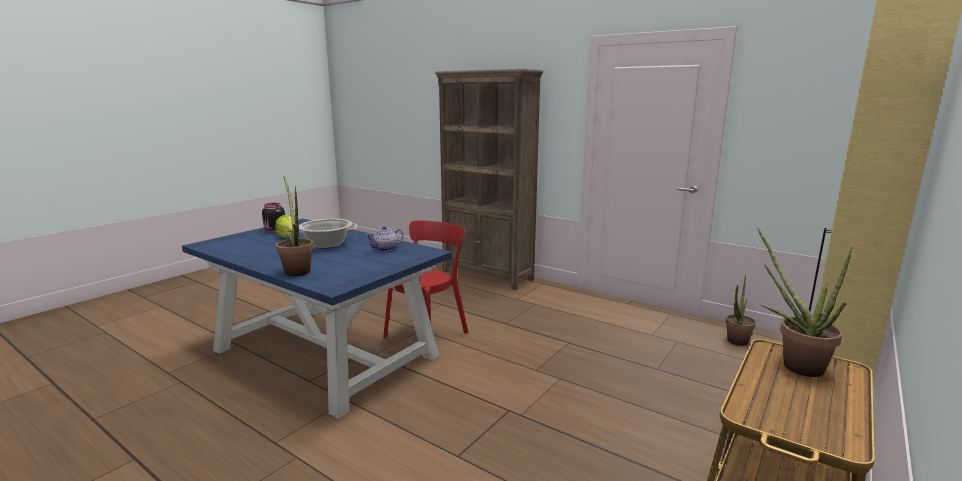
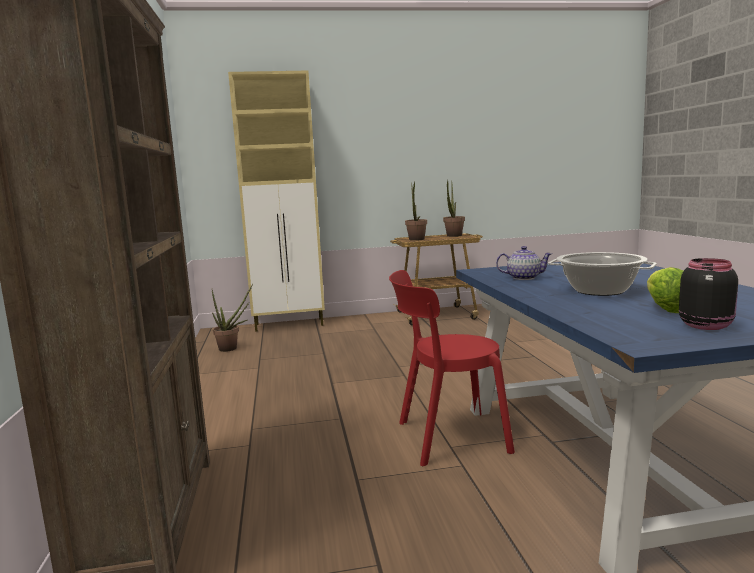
camera: 135 degrees left, 5 degrees down
potted plant [276,176,314,276] -> potted plant moved to [443,180,465,237]

